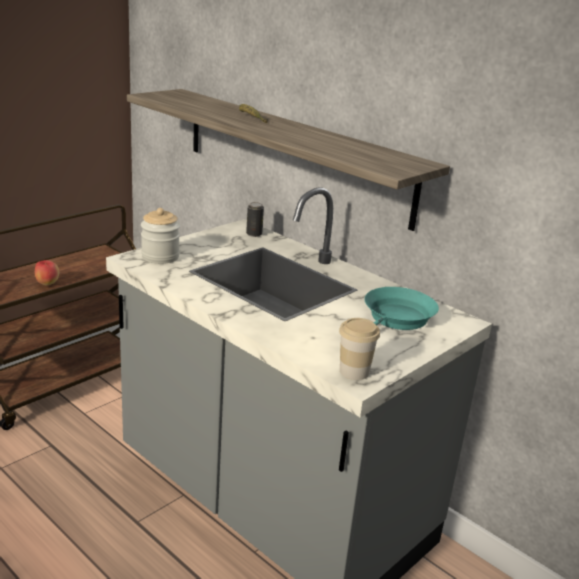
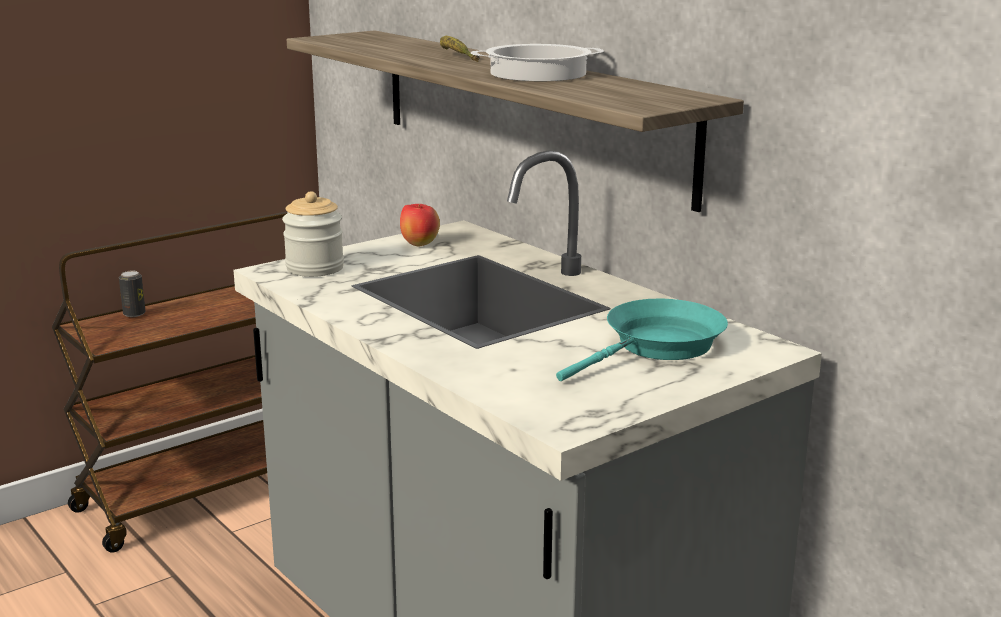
camera: 10 degrees right, 5 degrees down
apple [35,260,59,286] -> apple moved to [400,204,440,247]
can [246,202,264,237] -> can moved to [119,271,146,317]
cup [339,318,380,380] -> none
none -> cooking pot [471,44,604,81]

